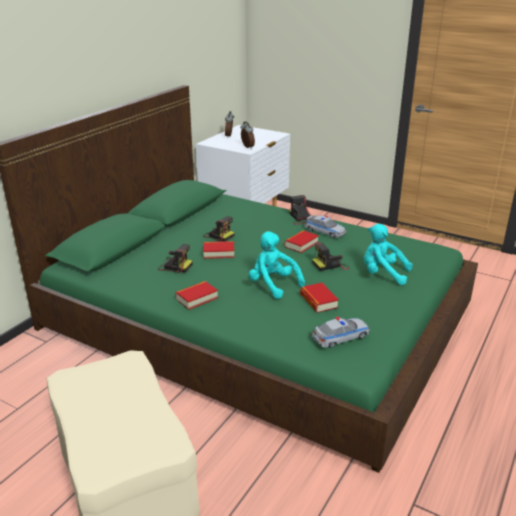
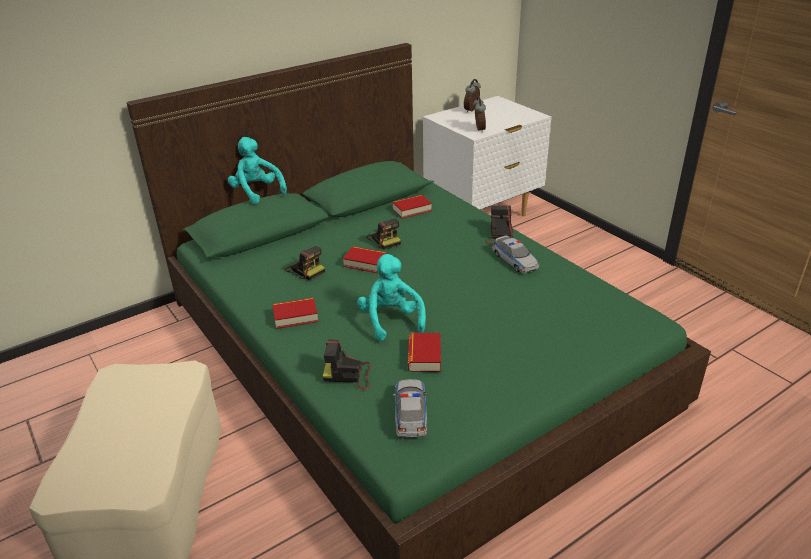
camera: 25 degrees right, 5 degrees up
book [284,230,319,253] -> book moved to [392,195,432,219]
toy car [311,317,370,348] -> toy car turned 90 degrees counterclockwise [393,379,428,439]
camera [312,242,349,271] -> camera moved to [323,339,370,389]
turquoise plush toy [364,224,413,285] -> turquoise plush toy moved to [228,137,287,204]

